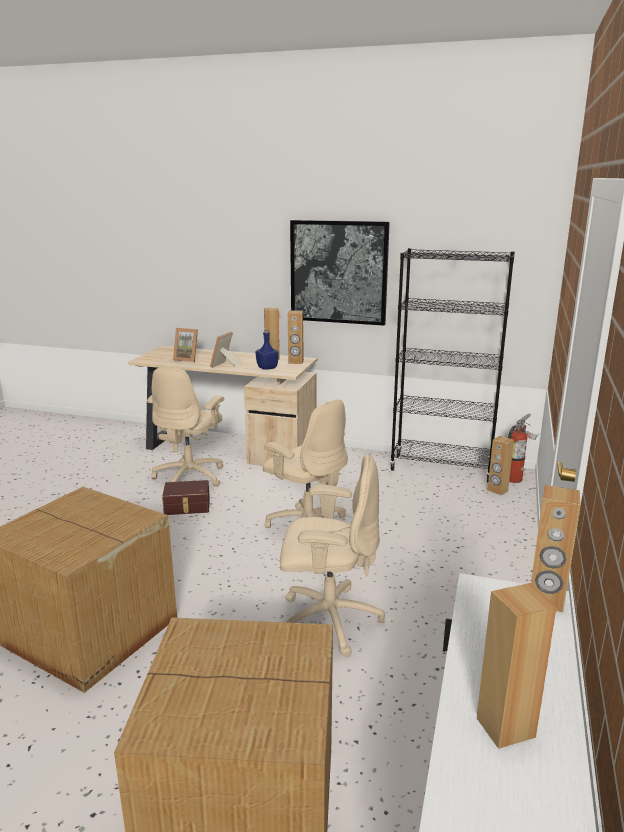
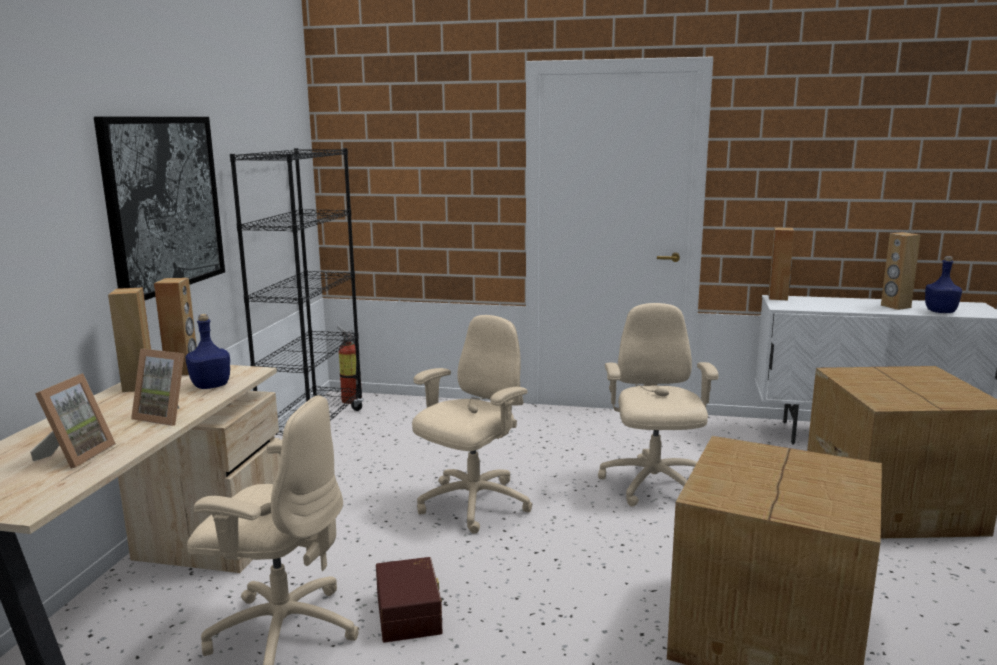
camera: 95 degrees left, 5 degrees down
brown speaker [487,436,514,495] -> none
none -> blue bottle [925,256,962,313]

